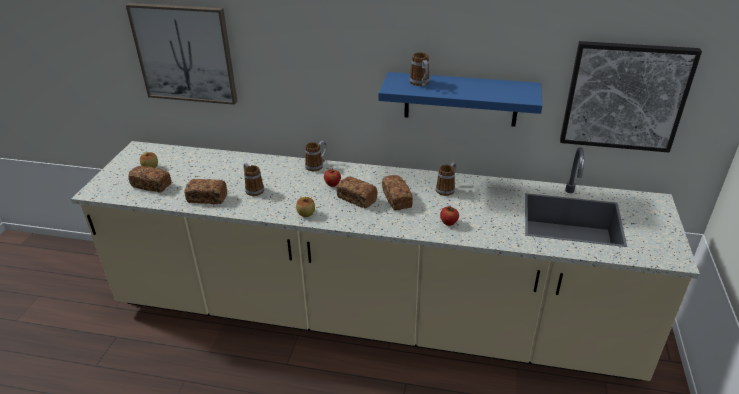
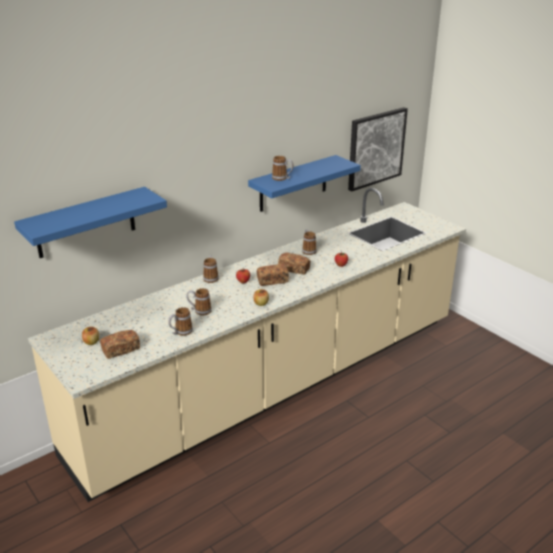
camera: 50 degrees left, 5 degrees down
picture [126,3,238,105] -> blue shelf [14,187,167,258]
bread [184,179,227,204] -> mug [168,307,193,336]

